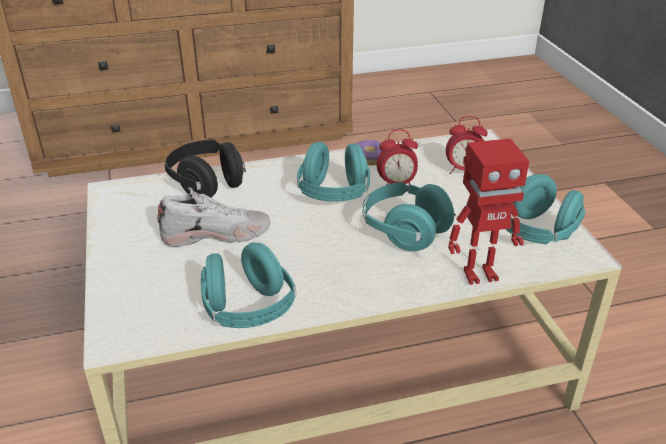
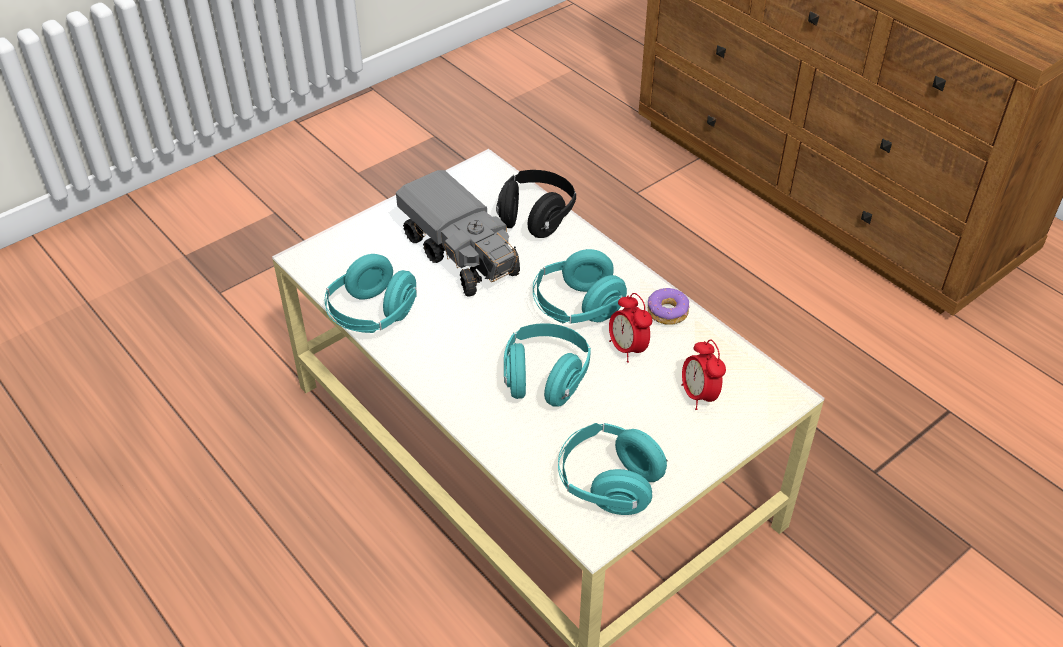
camera: 65 degrees right, 10 degrees up
white shoe [158,187,270,247] -> toy truck [396,170,520,297]
toy robot [448,138,529,285] -> none

